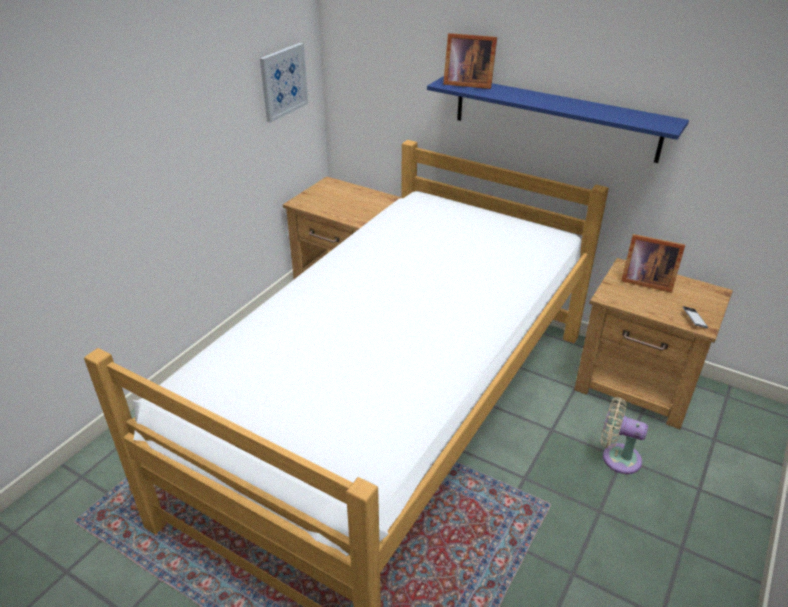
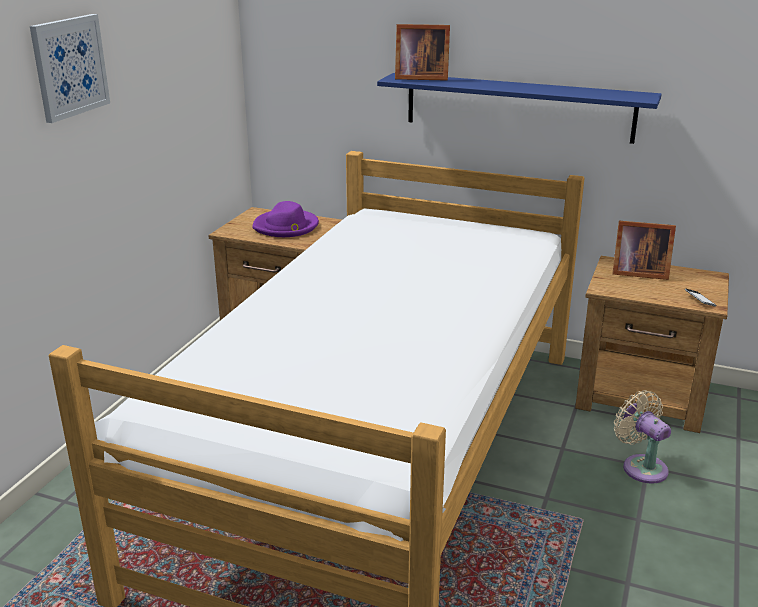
camera: 10 degrees left, 10 degrees down
picture [260,43,308,123] -> picture moved to [30,14,110,123]
beige fan [601,397,648,474] -> beige fan turned 45 degrees clockwise [614,390,671,483]
none -> purple hat [252,201,319,237]

